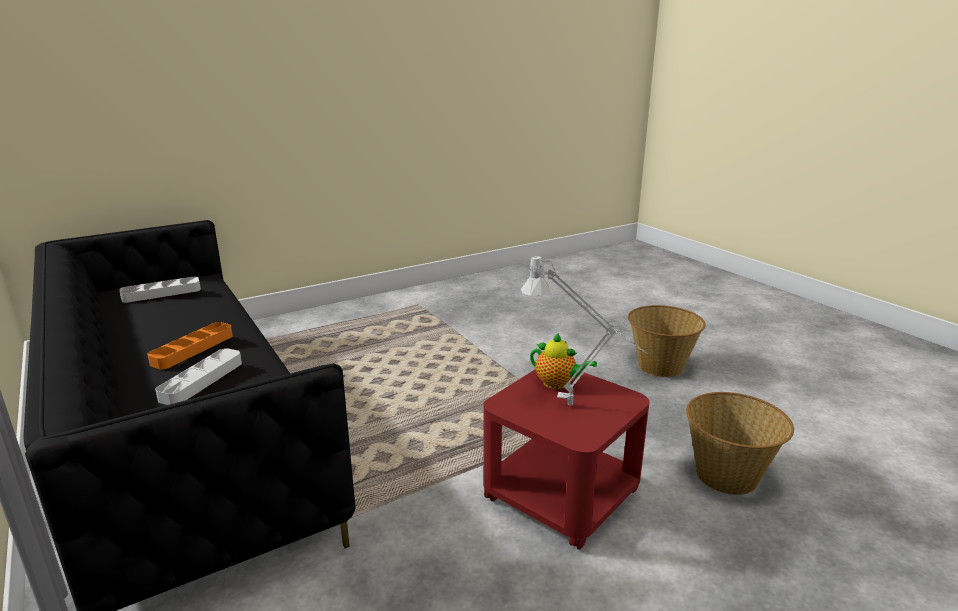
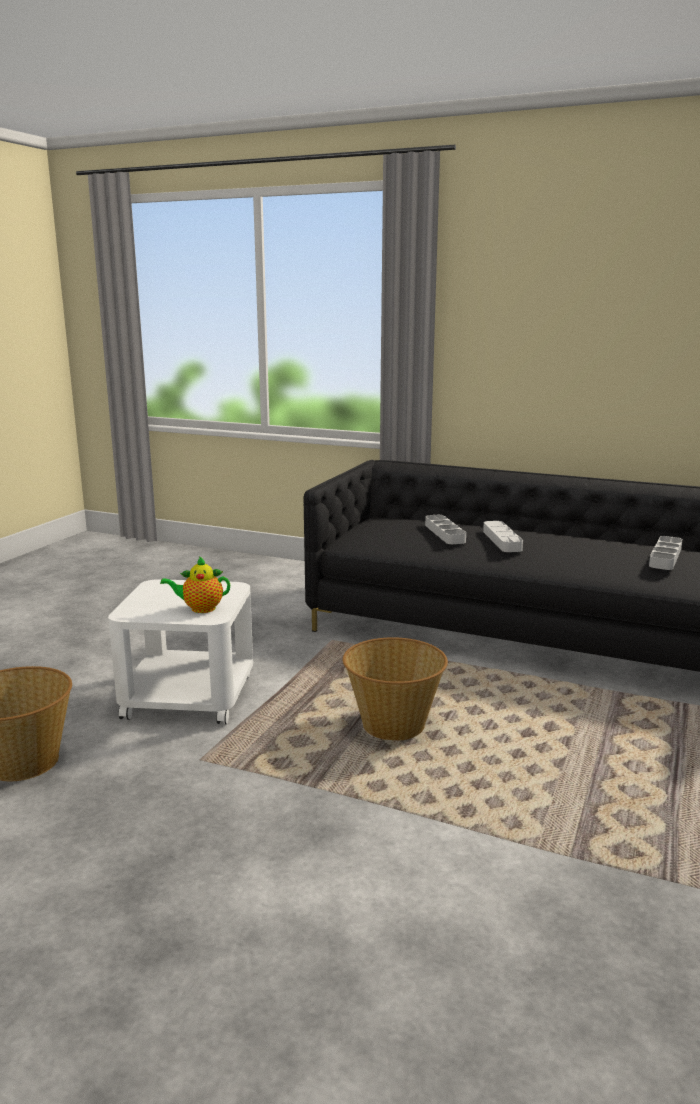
camera: 145 degrees right, 5 degrees down
orange tray [147,322,233,370] -> grey tray [483,521,523,552]
red side table [483,369,650,550] -> white side table [108,579,253,724]
grey table lamp [521,255,649,406] -> none
basket [628,305,706,377] -> basket moved to [343,637,448,741]

